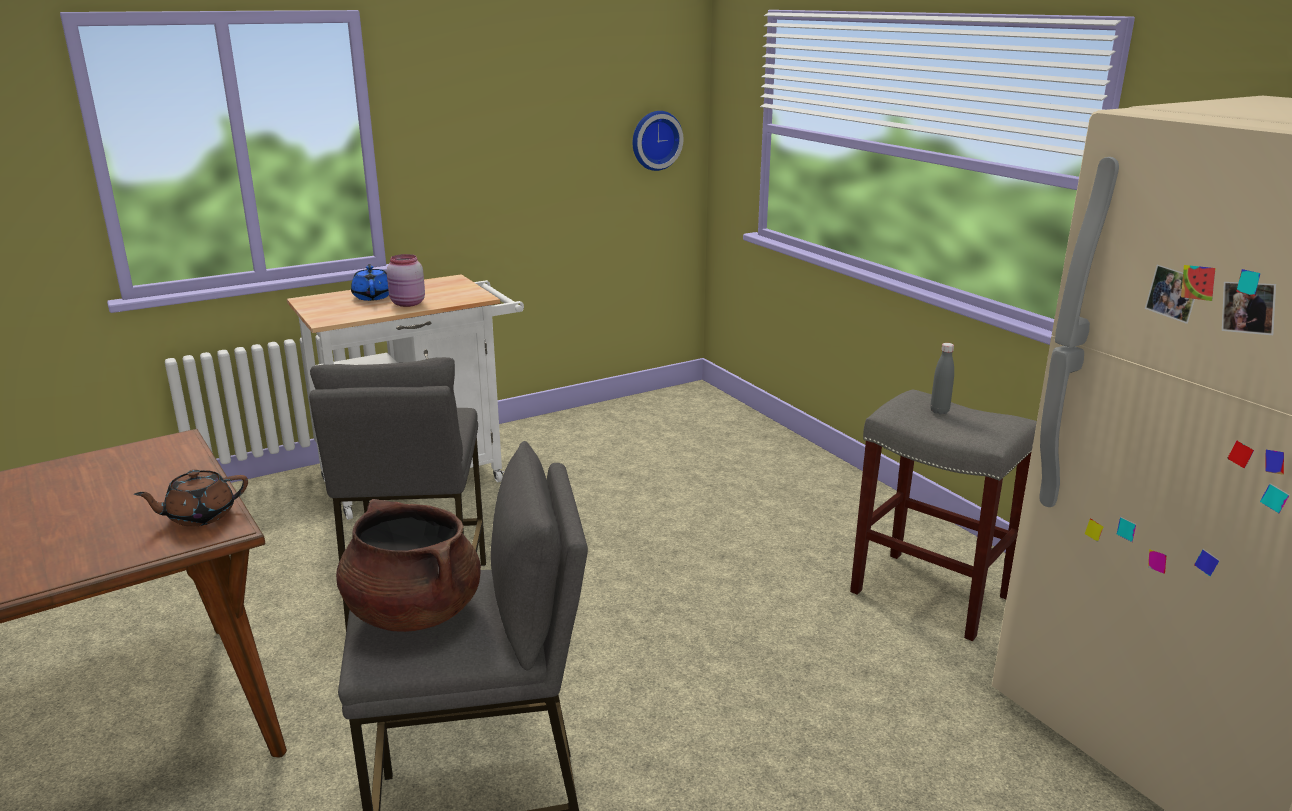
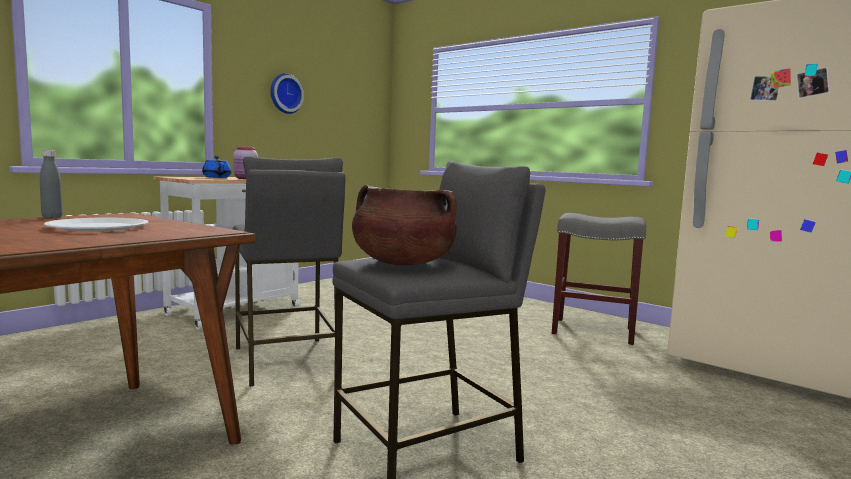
camera: 20 degrees left, 15 degrees down
brown teapot [134,470,248,527] -> none
wall clock [633,111,683,171] -> wall clock moved to [270,73,304,114]
grey bottle [930,343,954,415] -> grey bottle moved to [40,150,63,218]
none -> white plate [44,217,149,231]

